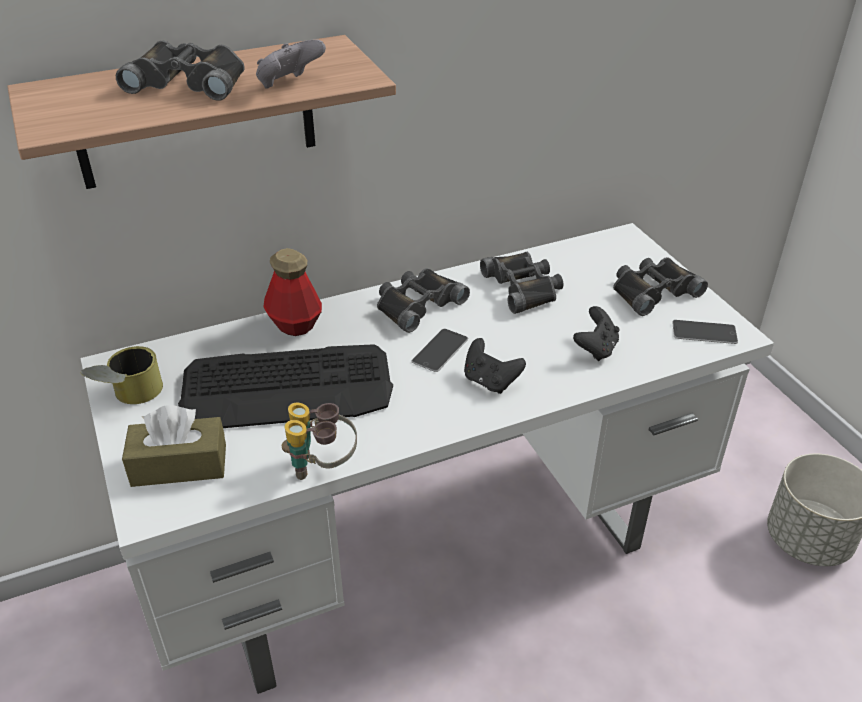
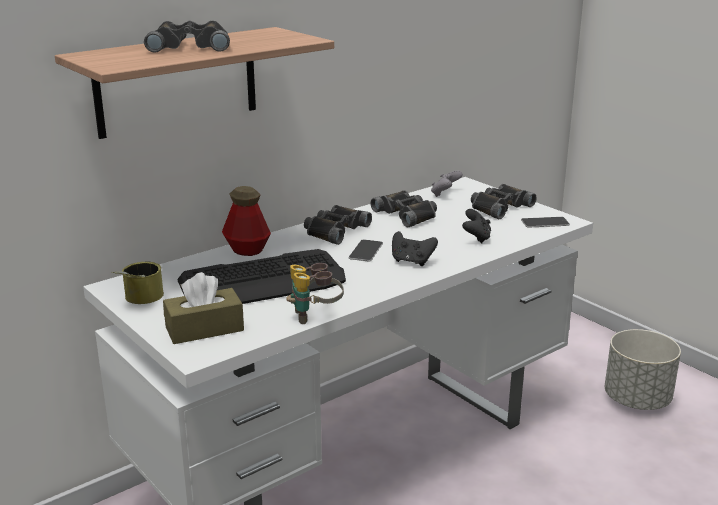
camera: 15 degrees left, 15 degrees down
grey game controller [256,39,326,89] -> grey game controller moved to [431,171,463,197]

